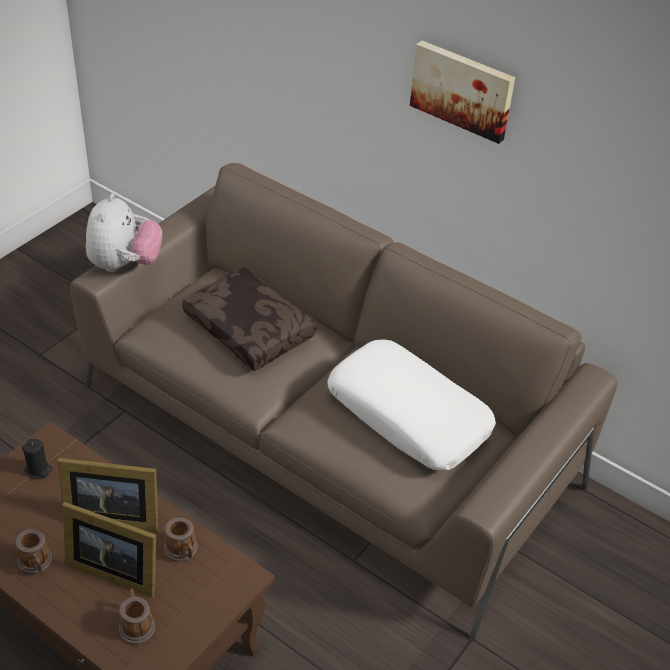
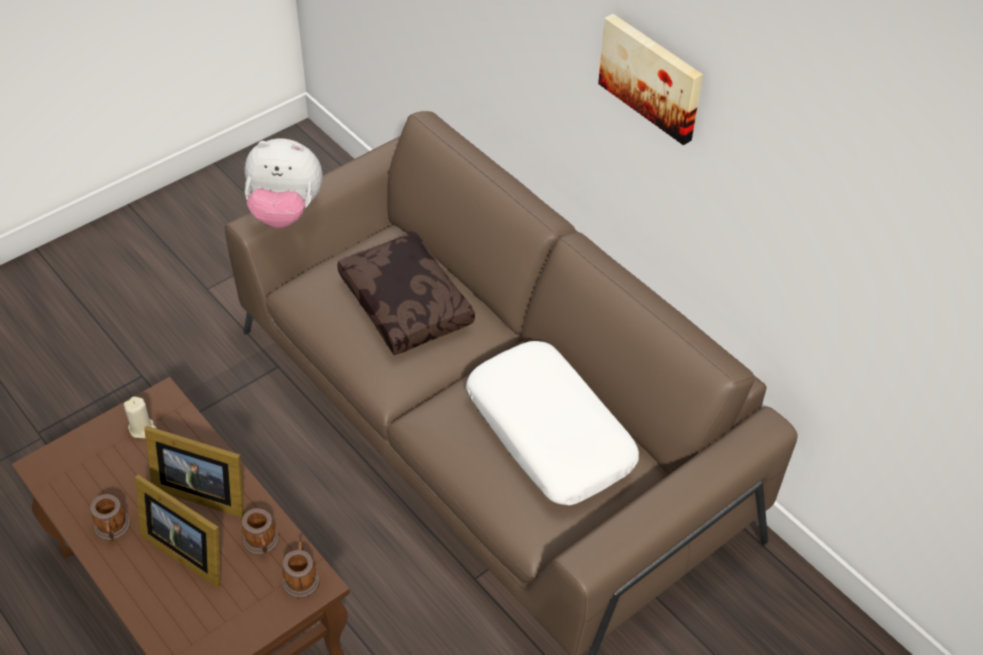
camera: 15 degrees right, 5 degrees up
black candle [22,439,53,479] -> beige candle [124,396,157,438]
plush toy [86,194,162,272] -> plush toy turned 75 degrees clockwise [245,139,323,228]
mug [119,589,155,645] -> mug moved to [282,541,320,598]

